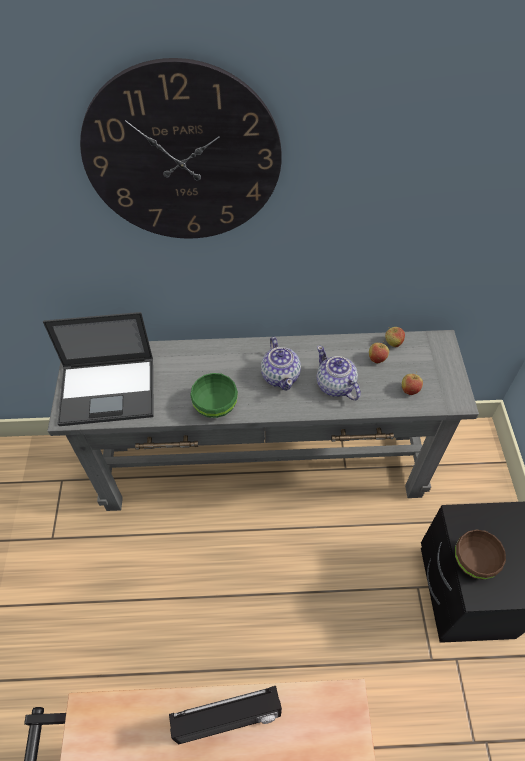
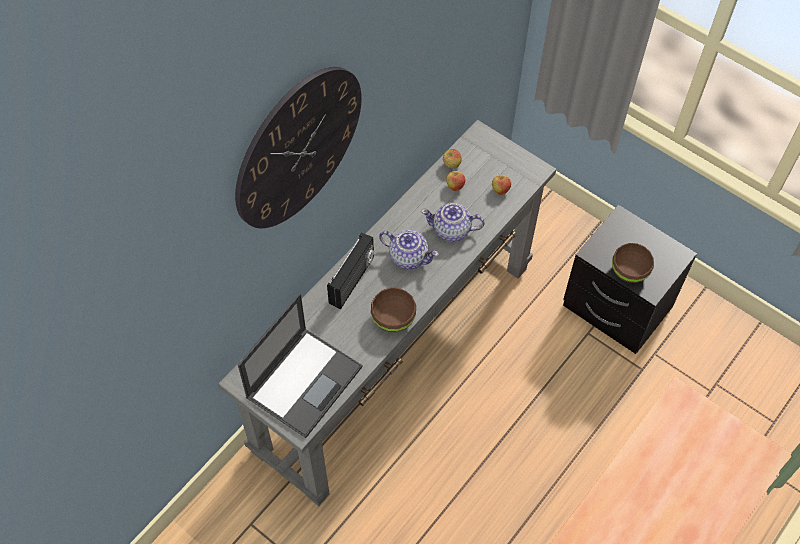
camera: 50 degrees left, 5 degrees up
radio [169,686,282,744] -> radio moved to [327,232,374,310]
green bowl [191,373,238,418] -> brown bowl [371,288,416,332]

